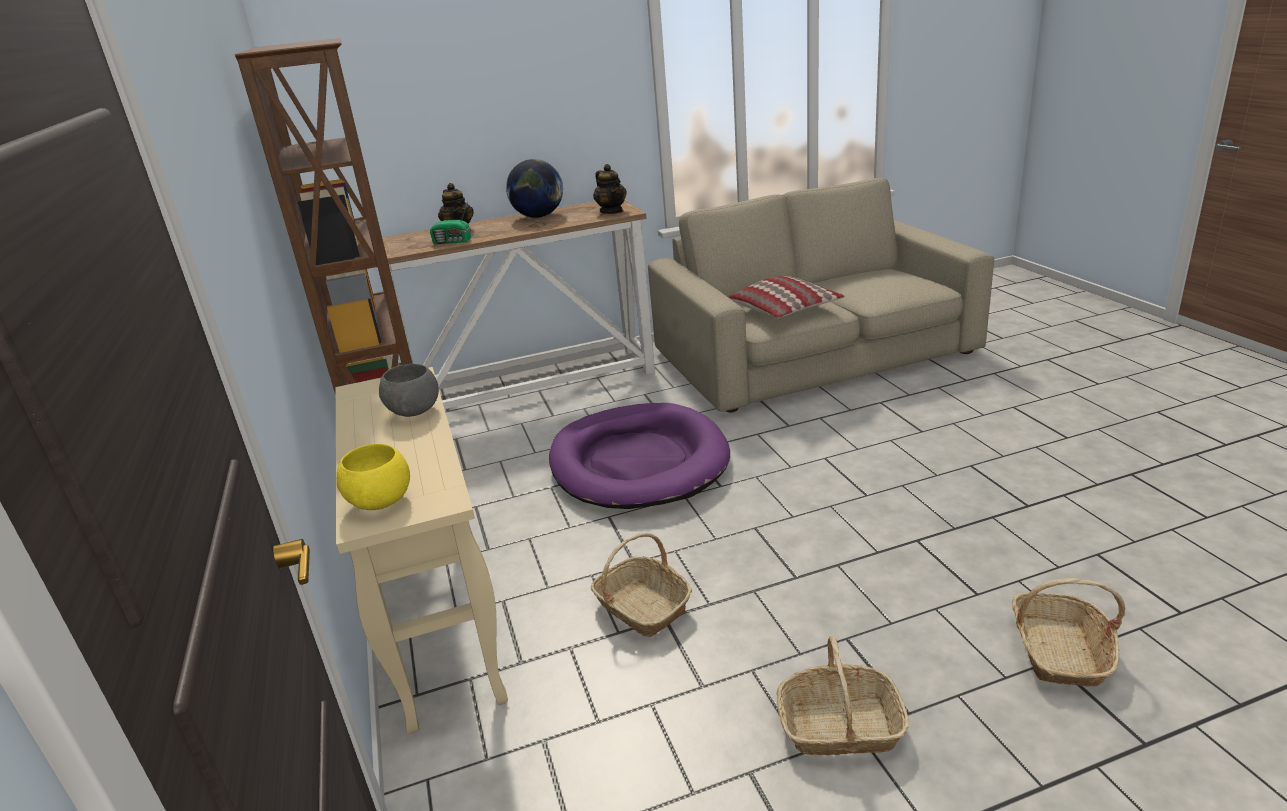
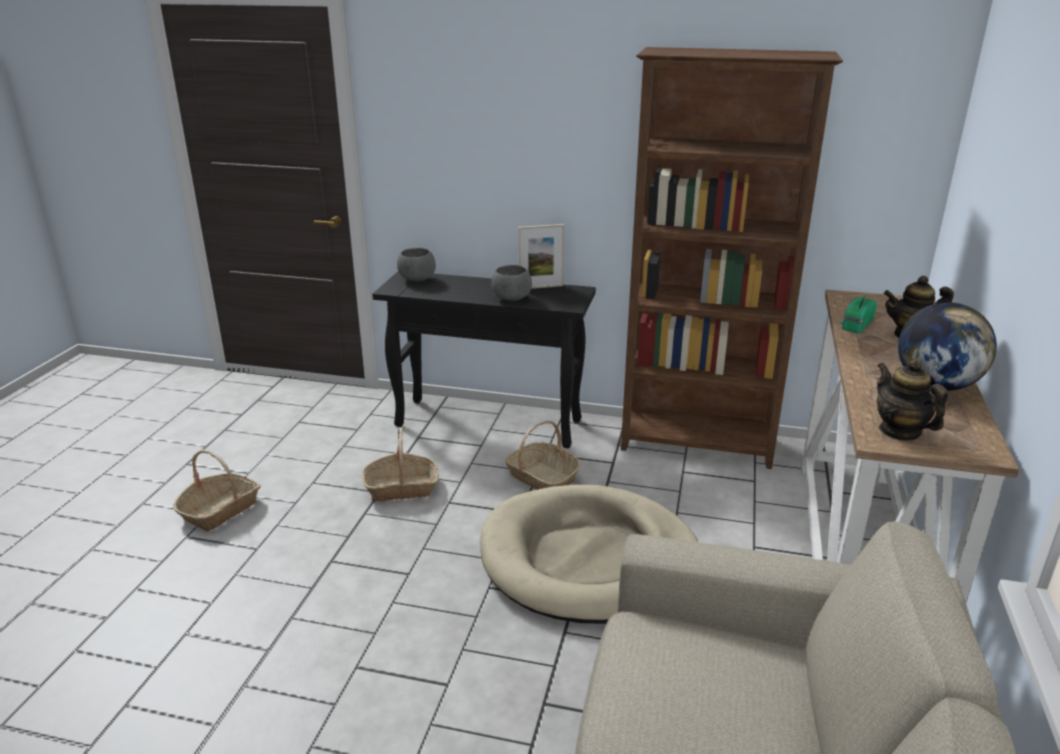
camera: 120 degrees right, 0 degrees up
beige console table [336,367,508,734] -> black console table [372,271,596,448]
yellow bowl [336,444,410,510] -> grey bowl [397,248,436,282]
purple dog bed [549,403,730,509] -> beige dog bed [480,485,698,624]
teapot [593,164,627,214] -> teapot turned 60 degrees clockwise [877,359,948,441]
pillow [728,276,845,319] -> none
basket [1012,578,1125,687] -> basket moved to [505,420,581,490]
none -> picture frame [518,224,564,289]

